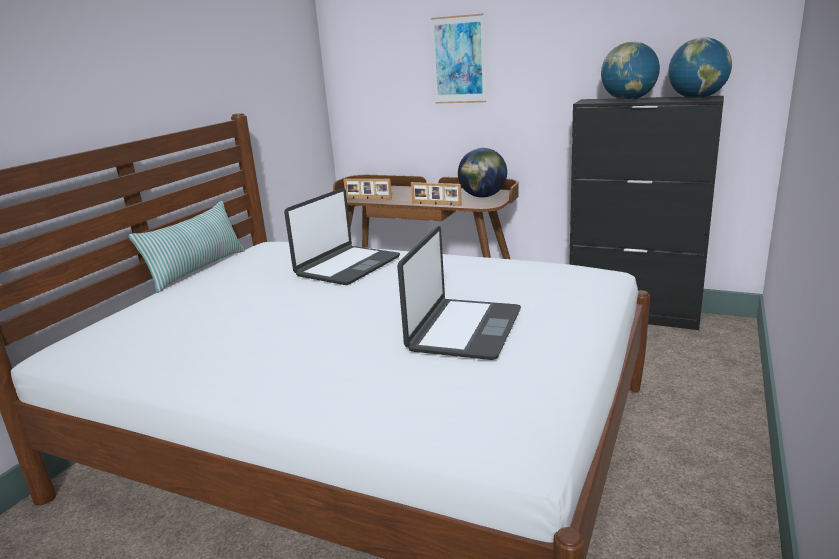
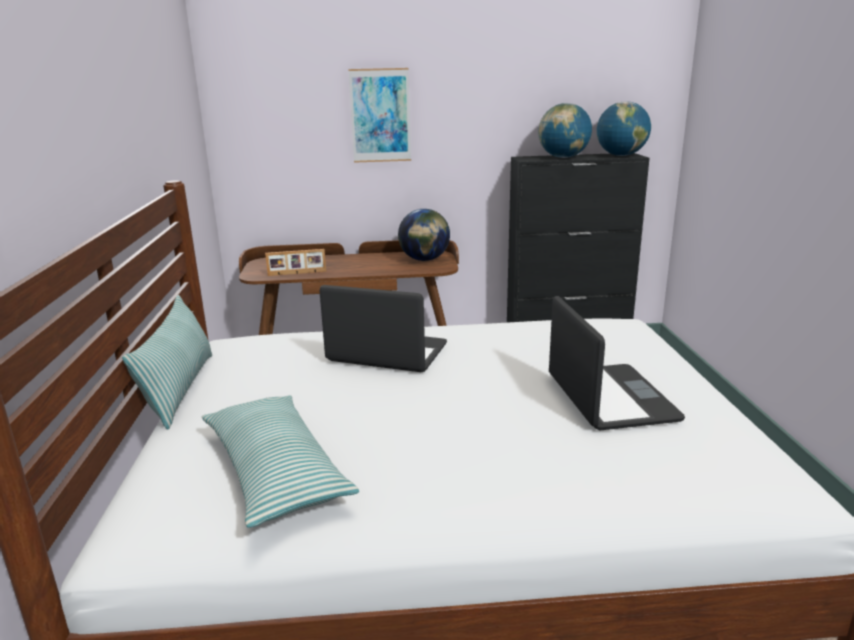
camera: 30 degrees left, 0 degrees up
laptop [284,188,400,285] -> laptop turned 75 degrees counterclockwise [319,285,447,372]
picture frame [411,182,462,206] -> none
none -> pillow [202,395,359,528]

